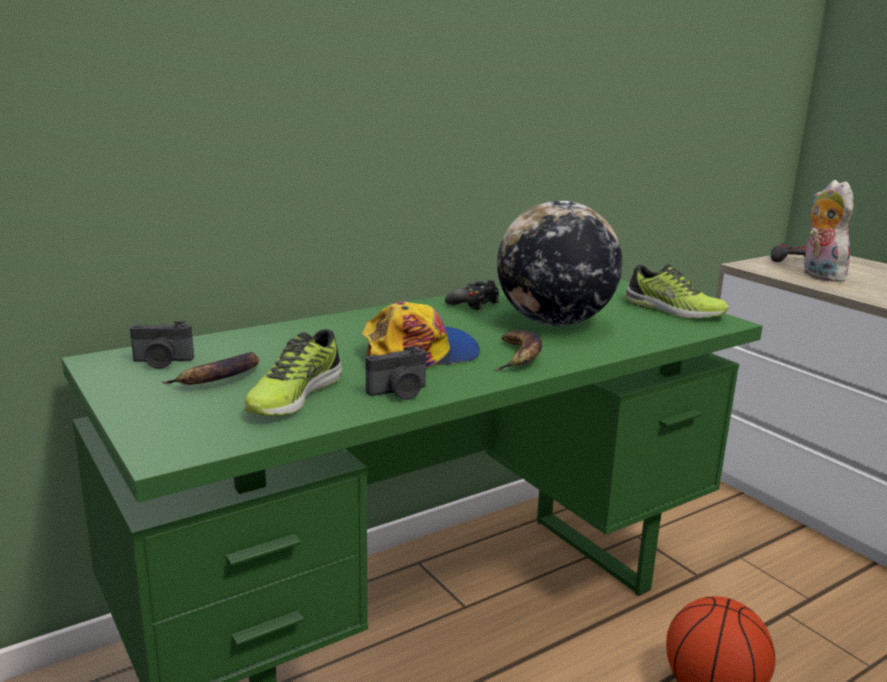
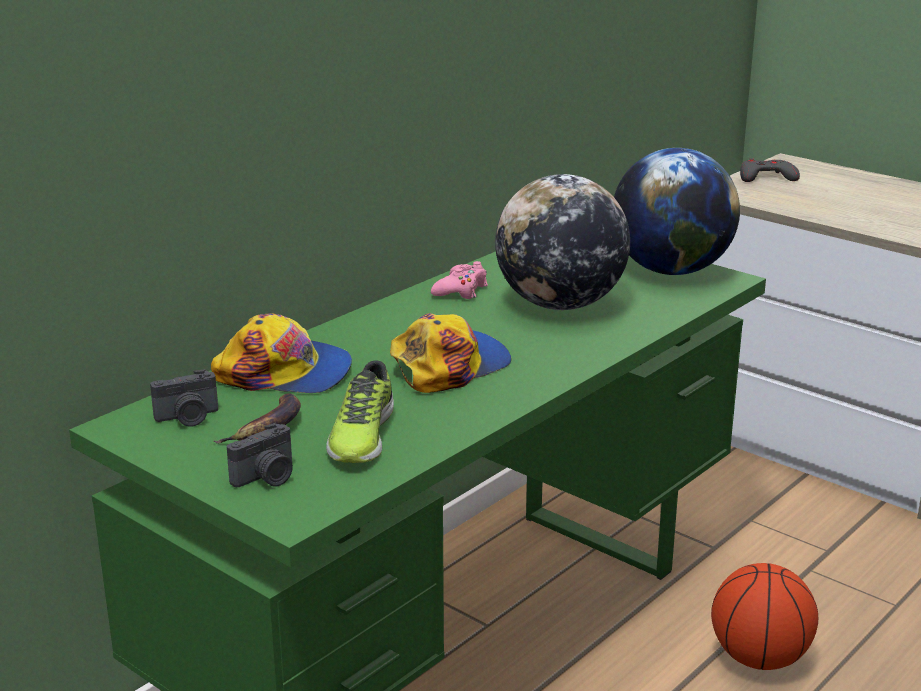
camera: 15 degrees left, 5 degrees up
camera [366,346,426,400] -> camera moved to [227,423,293,487]
black game controller [445,280,499,310] -> pink game controller [431,261,488,299]
banana [494,330,542,371] -> none
shoe [625,264,729,319] -> globe [614,148,740,275]
plush toy [804,180,854,282] -> none
none -> cap [211,313,352,393]

